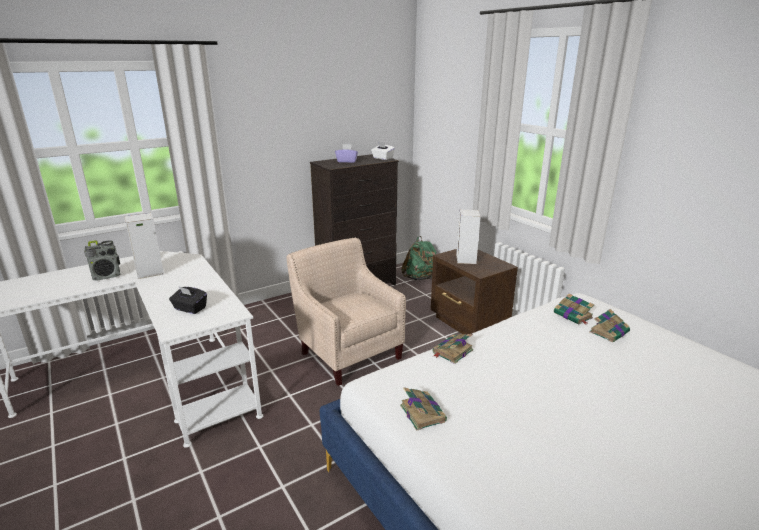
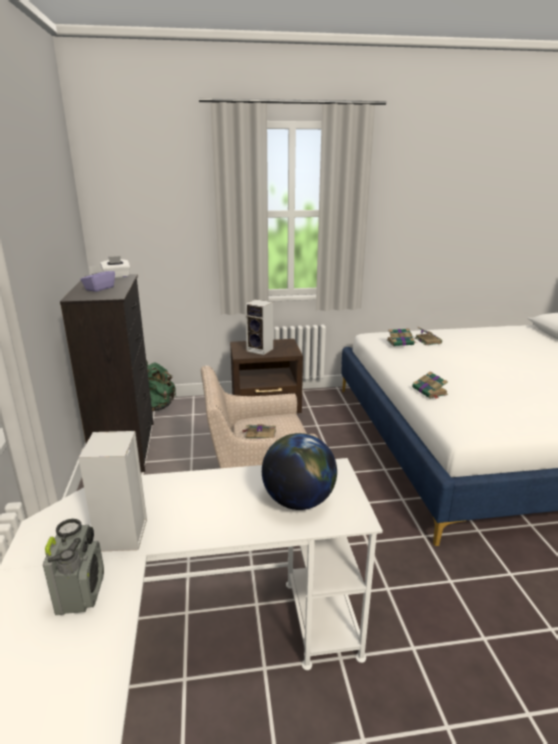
camera: 65 degrees left, 0 degrees up
black tissue box [169,287,207,314] -> globe [262,433,337,510]
book [400,388,447,431] -> book moved to [243,424,276,439]

